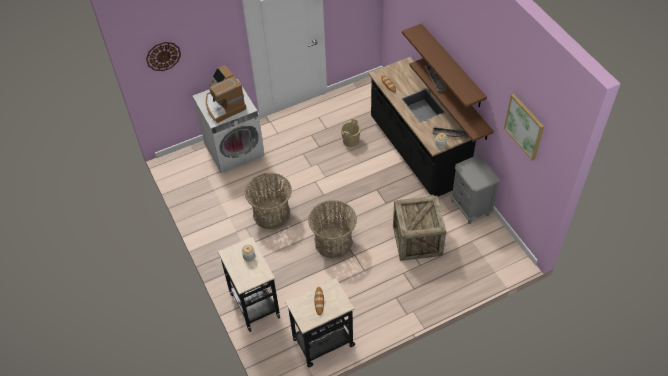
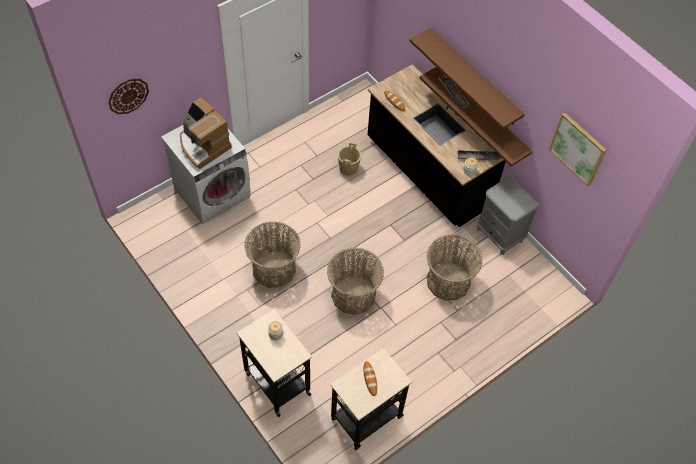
camera: 15 degrees left, 5 degrees up
crate [393,196,446,261] -> basket [427,234,483,300]

